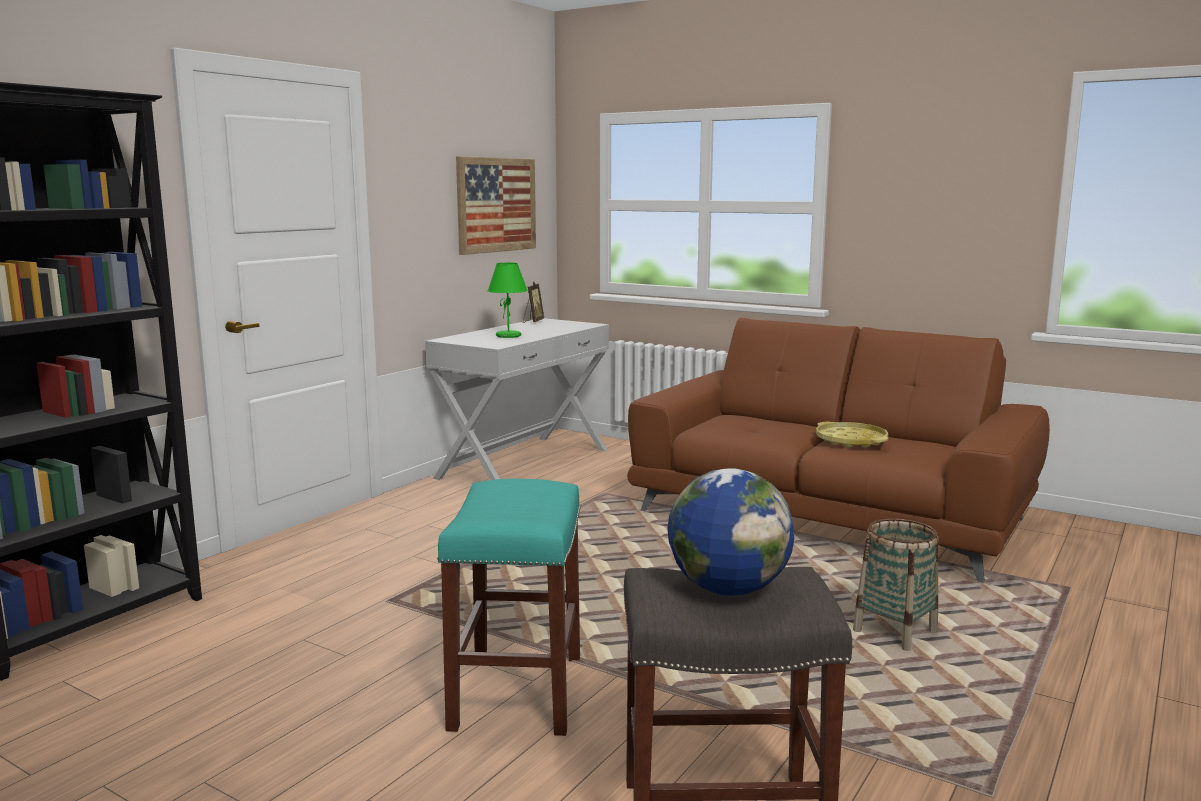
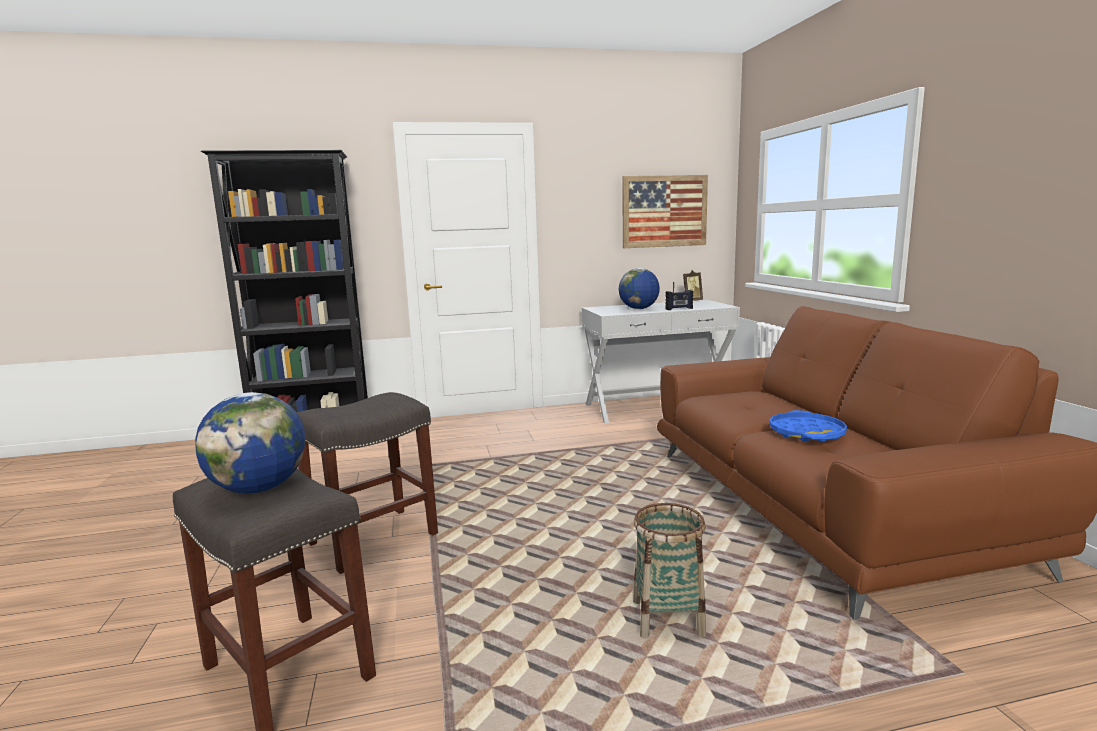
camera: 45 degrees right, 0 degrees up
turquoise stool [437,479,581,736] -> grey stool [297,392,438,574]
green table lamp [488,263,528,338] -> globe [619,268,660,309]
yellow tray [816,422,888,448] -> blue tray [769,410,847,442]
none -> radio [665,281,693,310]

